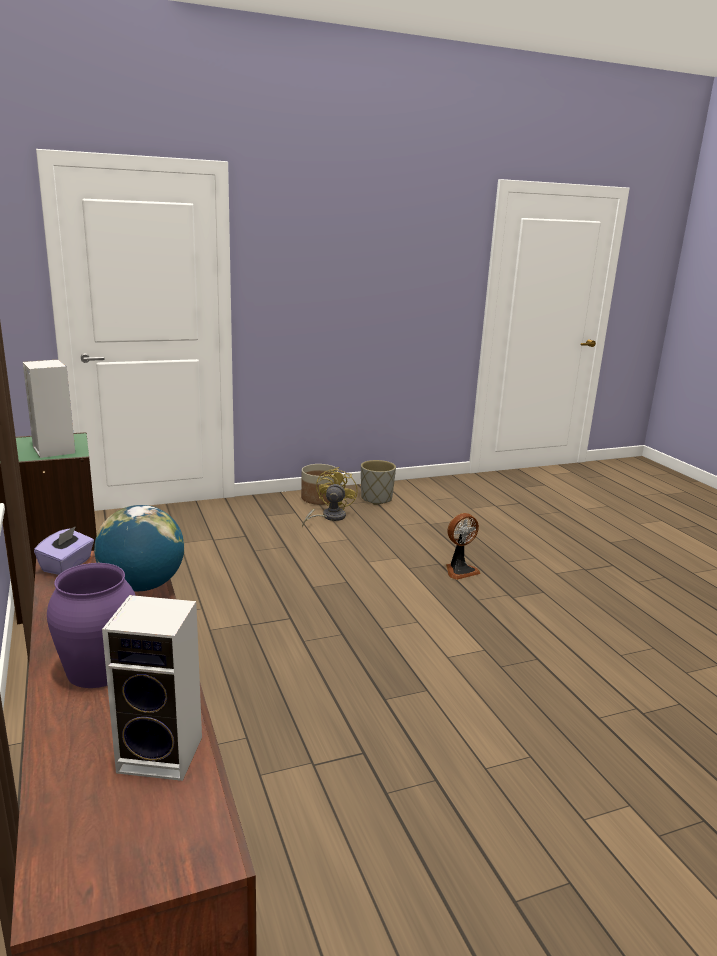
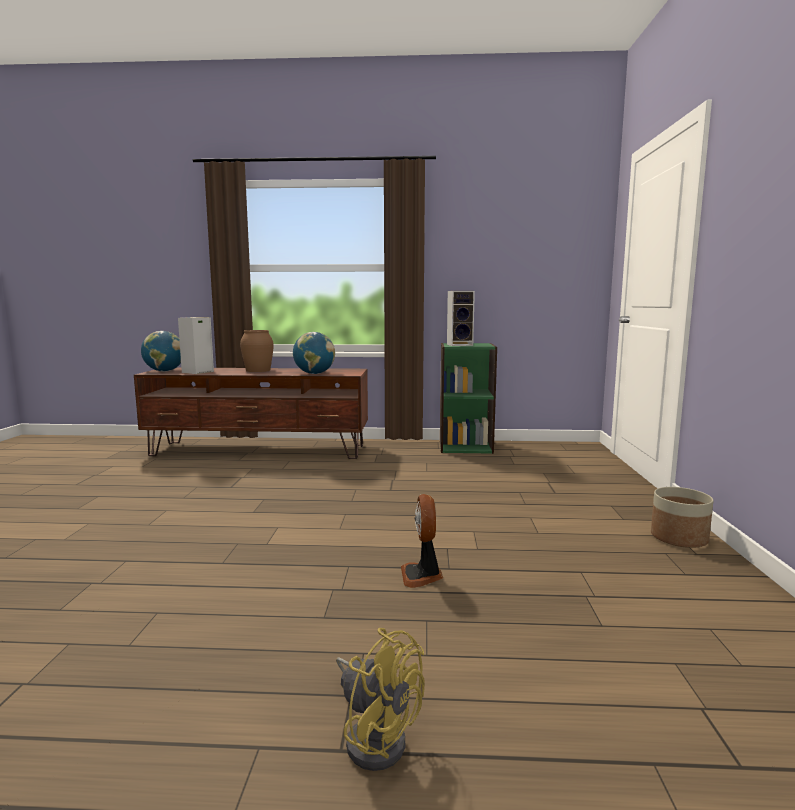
camera: 115 degrees right, 10 degrees down
purple tissue box [34,526,94,575] -> none
purple vase [47,563,136,688] -> brown vase [240,330,274,372]
yellow fan [302,467,358,528] -> yellow fan moved to [336,628,425,771]
grey planter [361,460,396,505] -> none
none -> globe [141,331,181,371]

